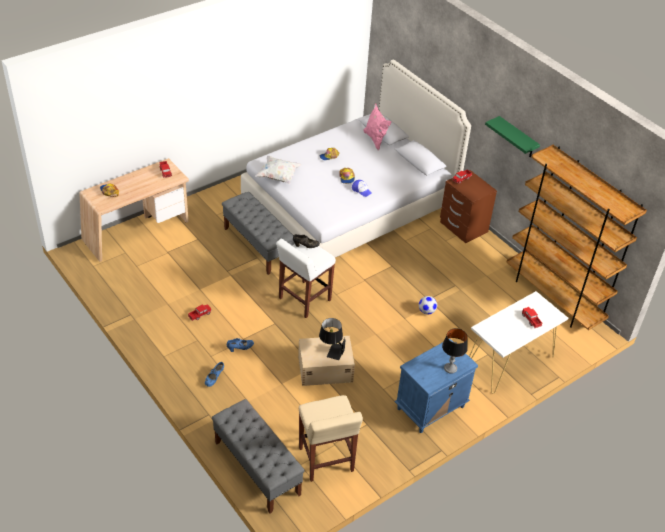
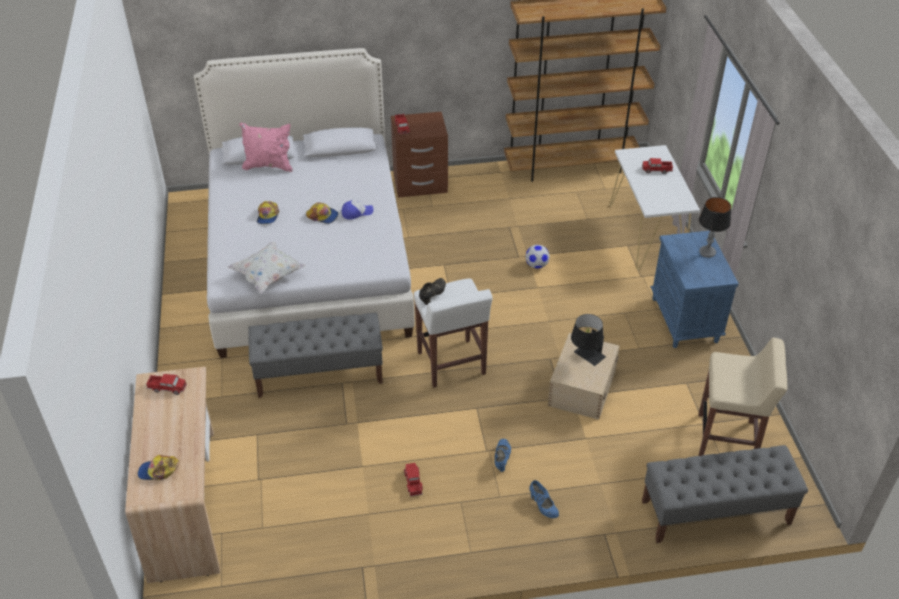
camera: 60 degrees left, 0 degrees up
green shelf [485,116,540,157] -> none

